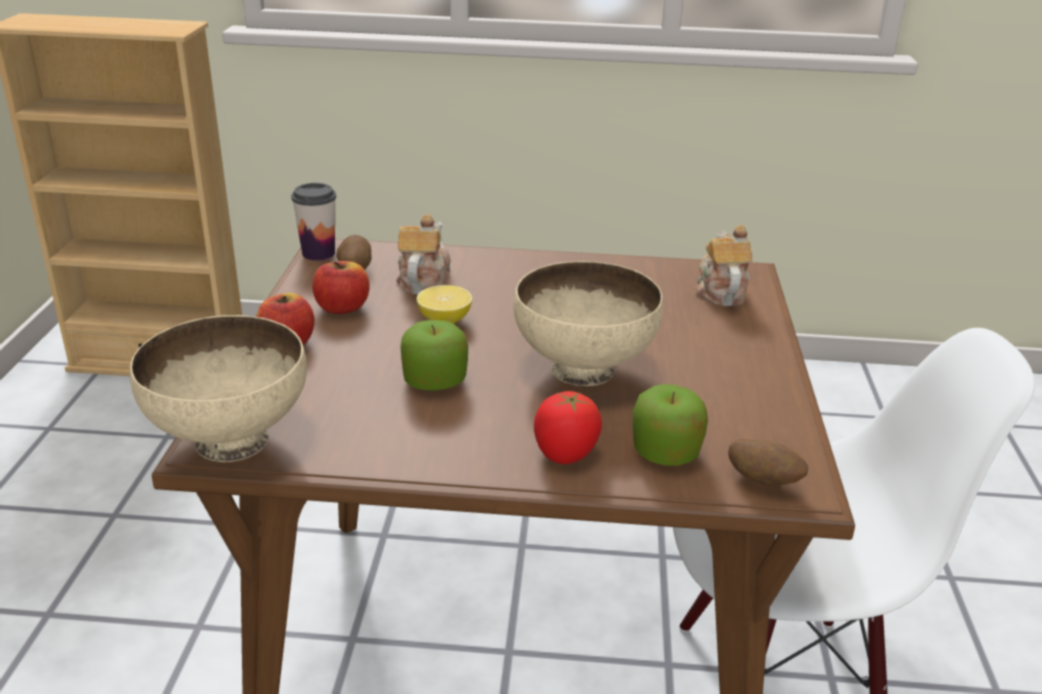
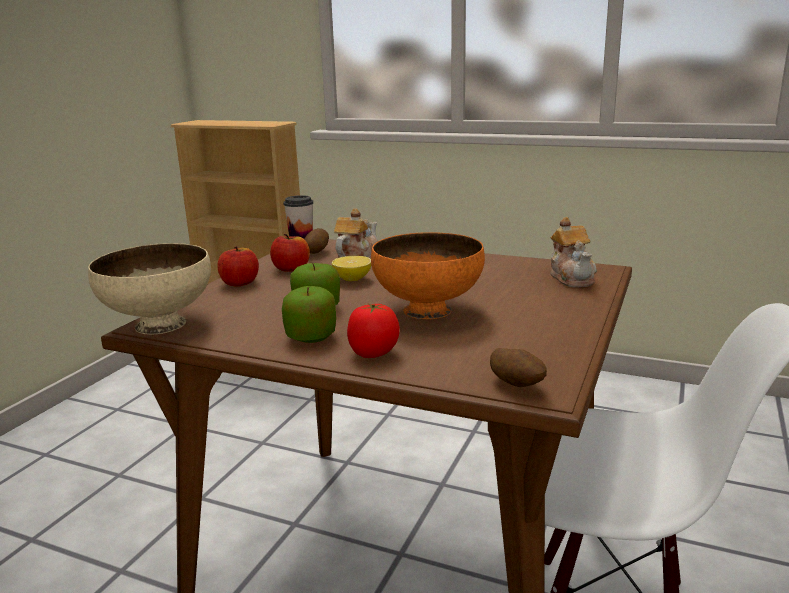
camera: 20 degrees right, 10 degrees down
beige bowl [514,261,663,386] -> orange bowl [371,233,485,319]
apple [632,384,708,466] -> apple moved to [282,286,336,343]
teapot [696,225,752,306] -> teapot turned 150 degrees clockwise [550,217,597,287]

